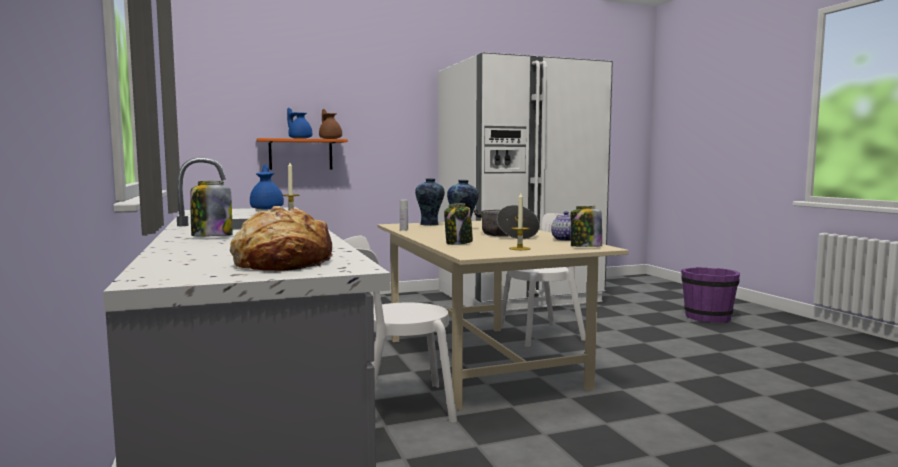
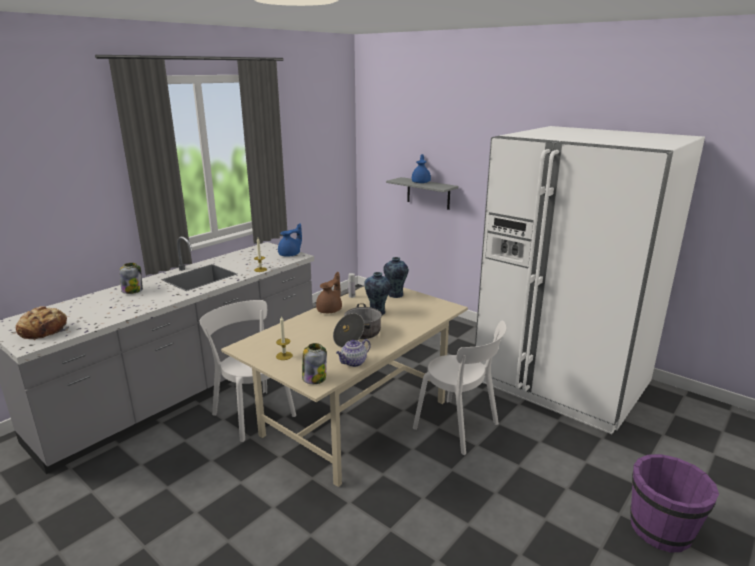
camera: 60 degrees right, 15 degrees up
orange shelf [257,138,348,170] -> grey shelf [386,177,459,210]
brown teapot [319,109,342,139] -> brown teapot moved to [316,272,342,313]
jar [444,203,473,245] -> none

